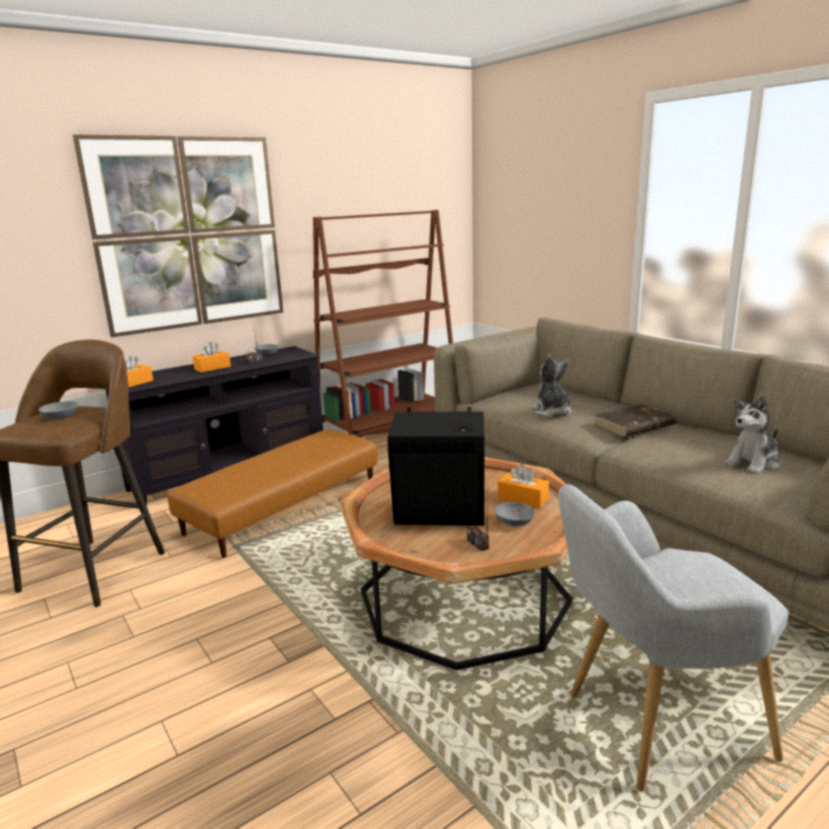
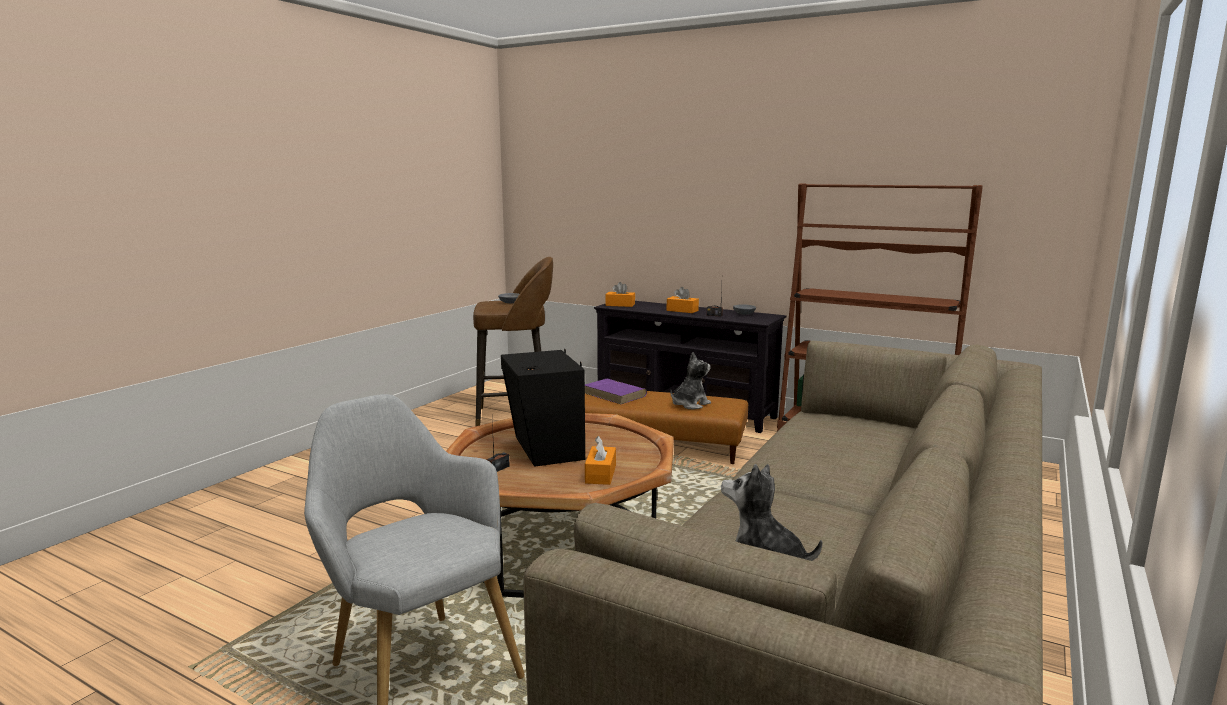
camera: 65 degrees right, 5 degrees down
picture [73,135,283,337] -> none
grey bowl [495,502,535,527] -> none
plush toy [532,354,572,417] -> plush toy moved to [670,352,711,409]
brown book [594,404,676,437] -> none
none -> purple book [585,379,647,404]

